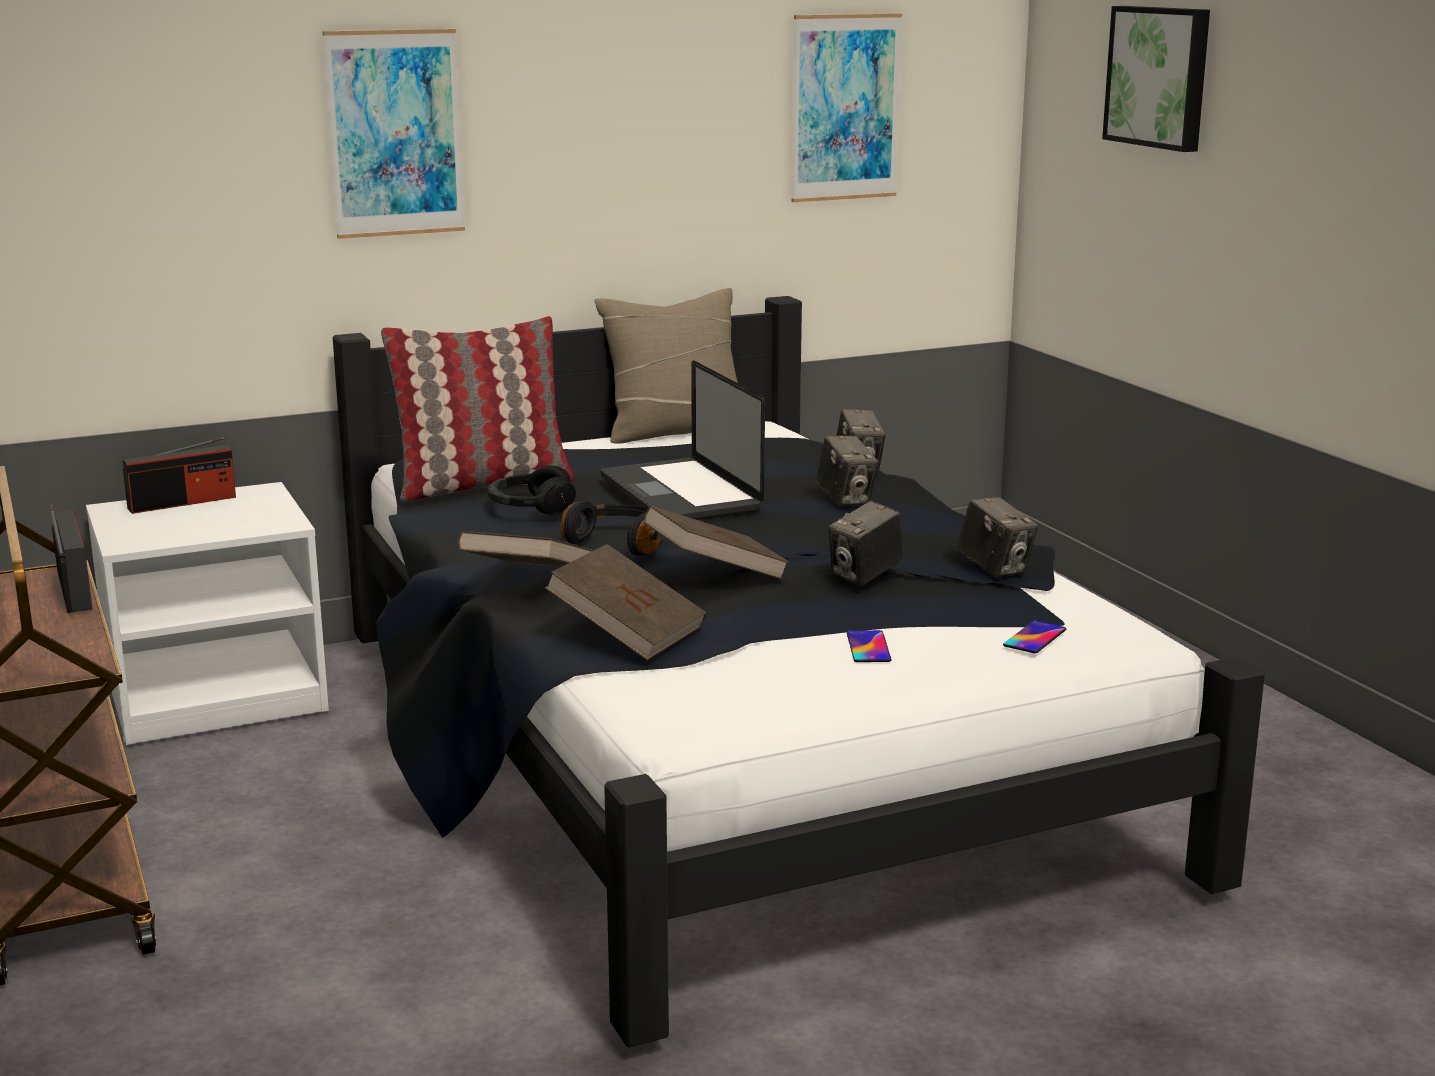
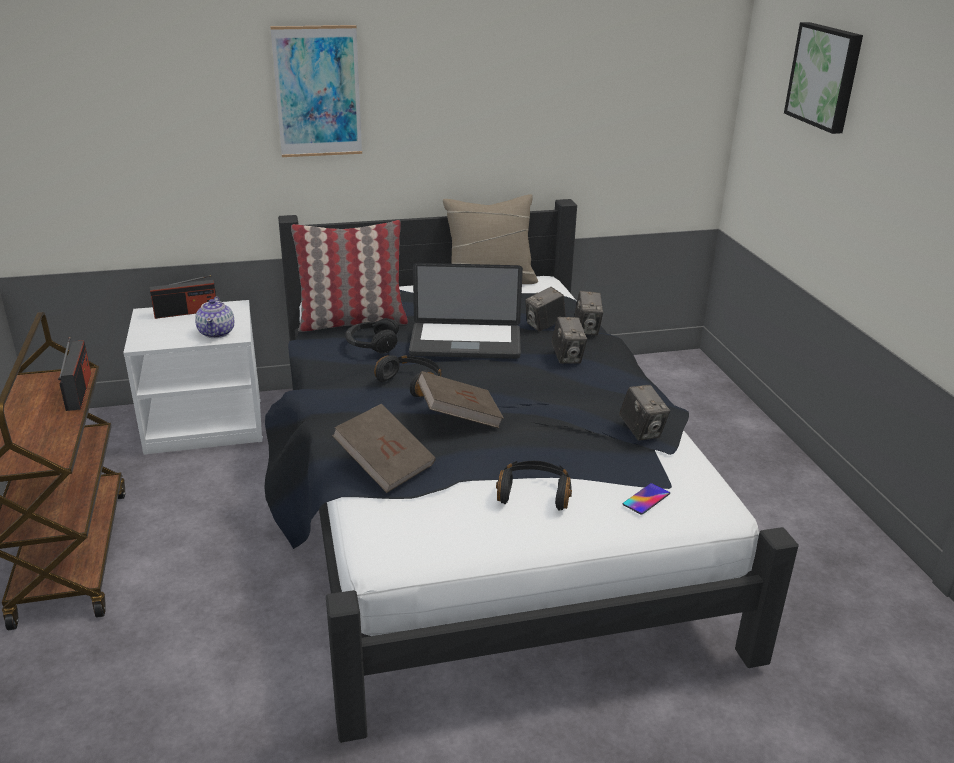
camera: 10 degrees right, 10 degrees up
brown book [457,531,594,566] -> none
laptop [601,360,765,520] -> laptop turned 75 degrees counterclockwise [409,263,523,359]
picture [791,13,902,202] -> none
camera [829,500,903,586] -> camera moved to [525,287,566,332]
phone [847,630,892,662] -> black headphones [496,461,572,511]
none -> teapot [195,297,234,338]

